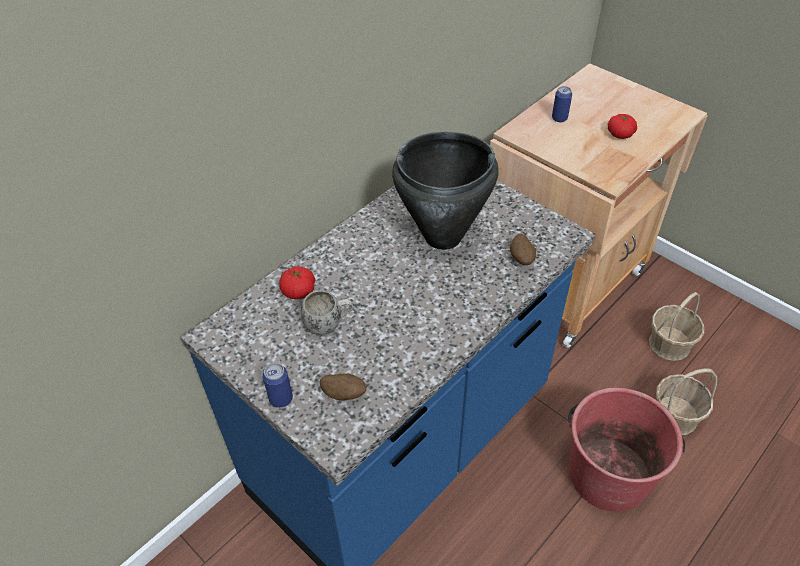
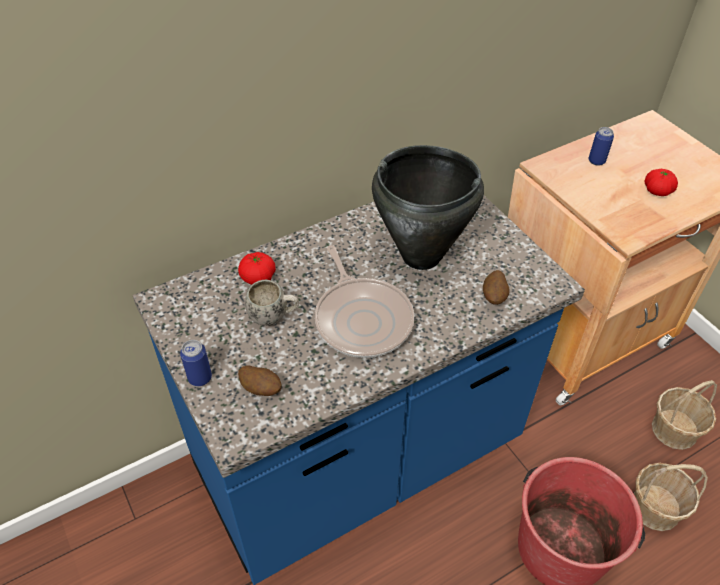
camera: 15 degrees right, 0 degrees up
none -> frying pan [315,245,414,358]

